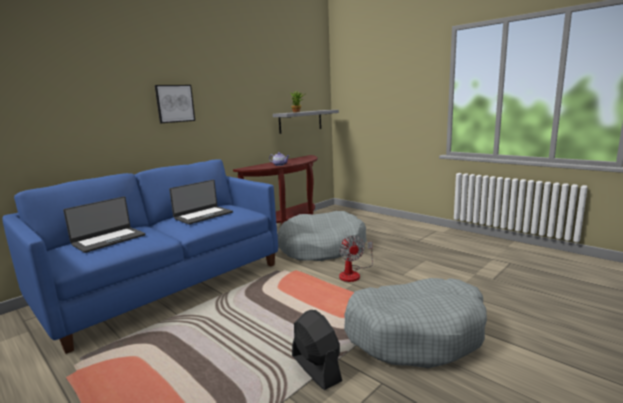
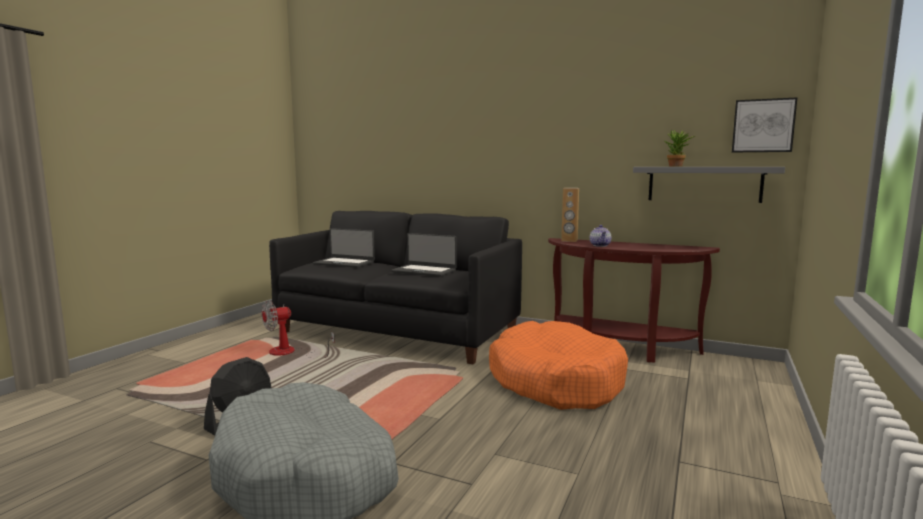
camera: 70 degrees right, 5 degrees down
blue sofa [2,159,278,354] -> black sofa [269,211,522,364]
picture [154,85,195,123] -> picture moved to [732,97,798,152]
grey dog bed [277,211,367,261] -> orange dog bed [489,321,628,410]
fan [339,235,373,282] -> fan moved to [261,300,335,358]
none -> brown speaker [561,188,579,242]

